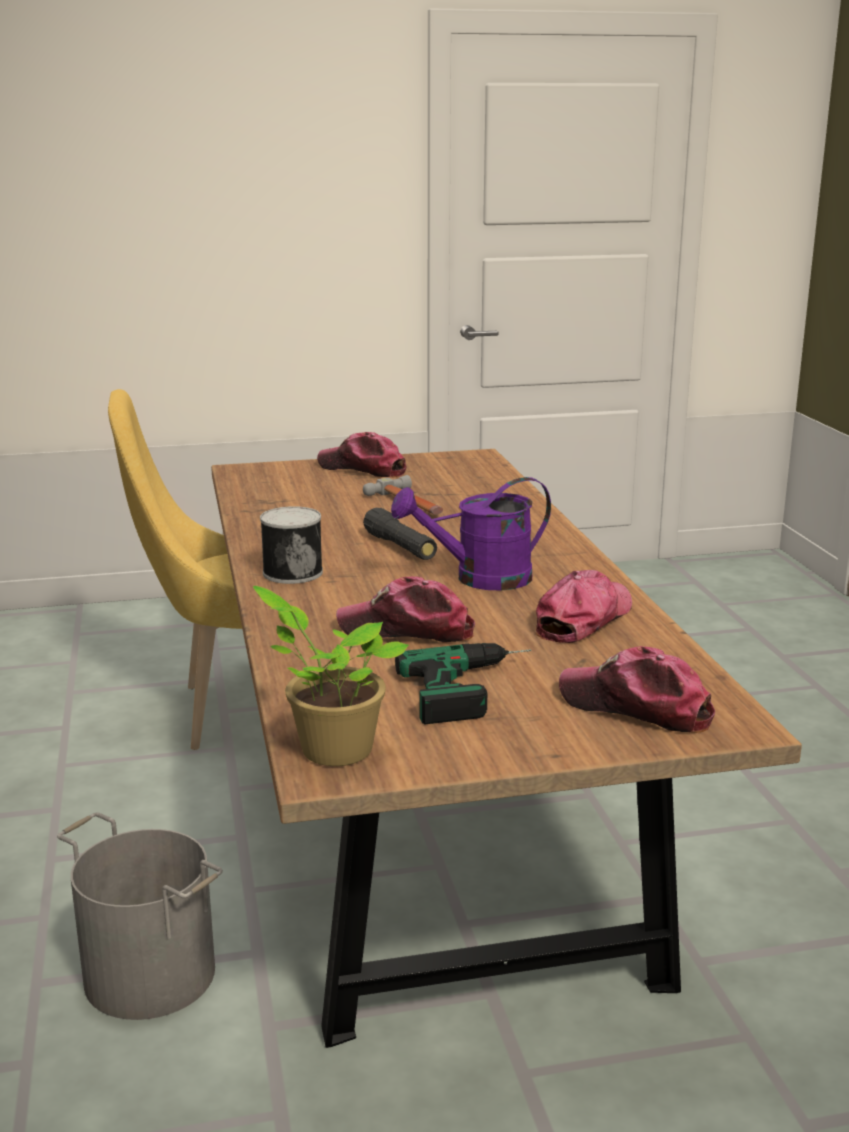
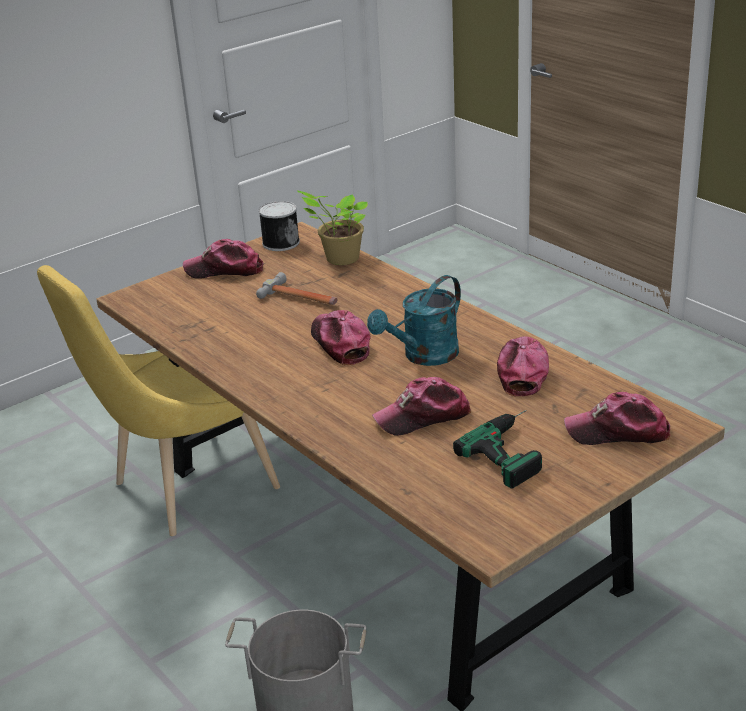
camera: 25 degrees left, 10 degrees up
potted plant [253,586,409,766] -> potted plant moved to [297,191,368,265]
can [260,506,323,584] -> can moved to [259,201,300,251]
black flashlight [363,508,437,560] -> cap [311,310,370,365]
purple watering can [391,477,551,590] -> turquoise watering can [367,275,461,366]

